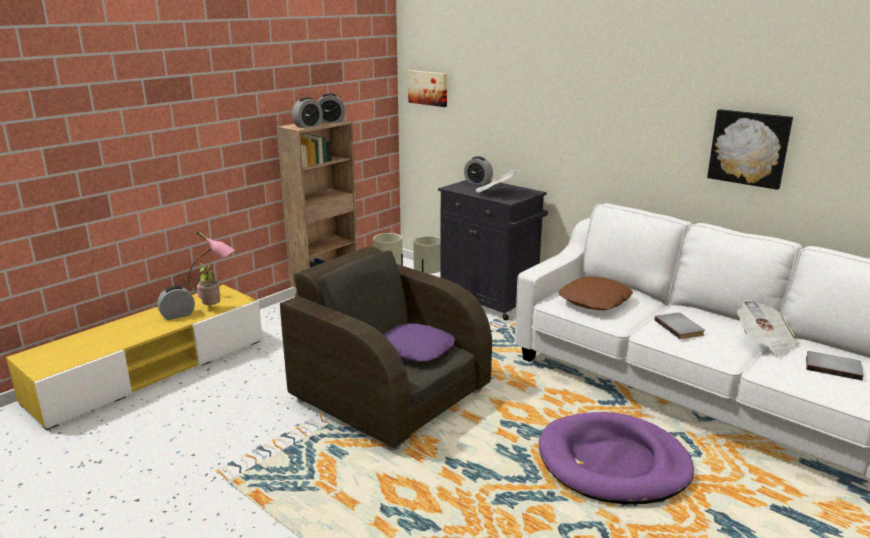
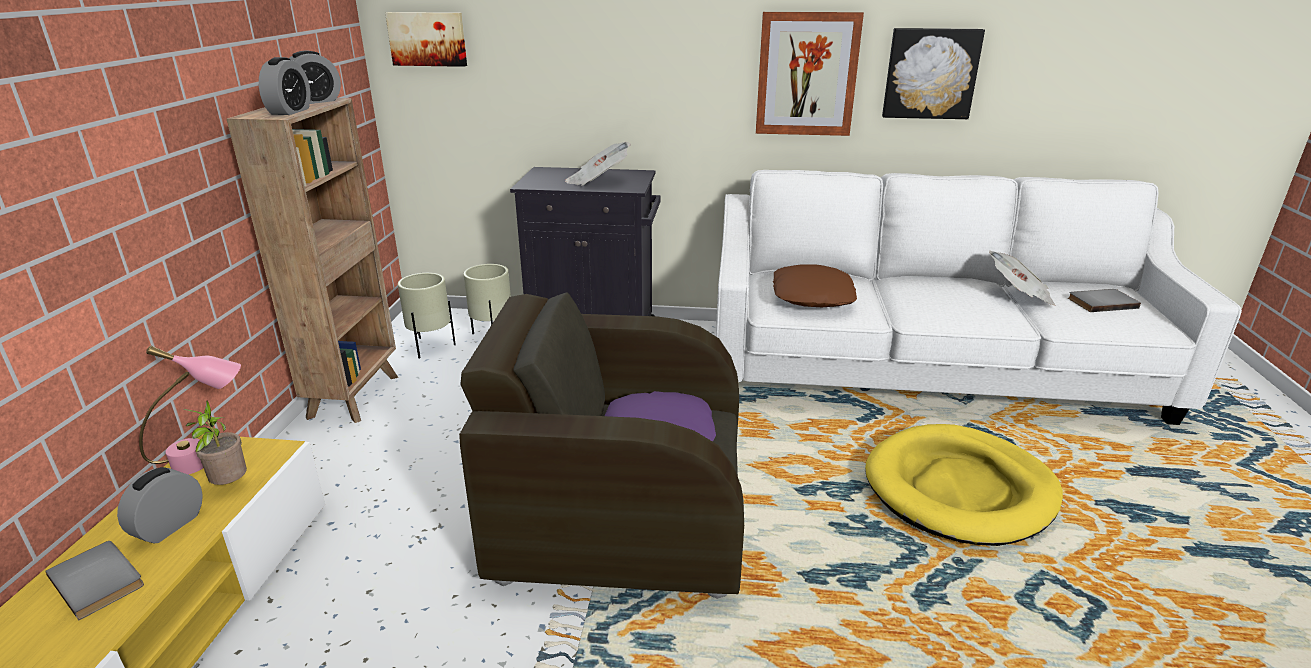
camera: 35 degrees left, 5 degrees up
alarm clock [464,156,493,185] -> none
purple dog bed [539,412,694,504] -> yellow dog bed [865,424,1063,546]
grey book [655,313,705,339] -> grey book moved to [45,541,144,620]
none -> picture [756,12,864,136]

